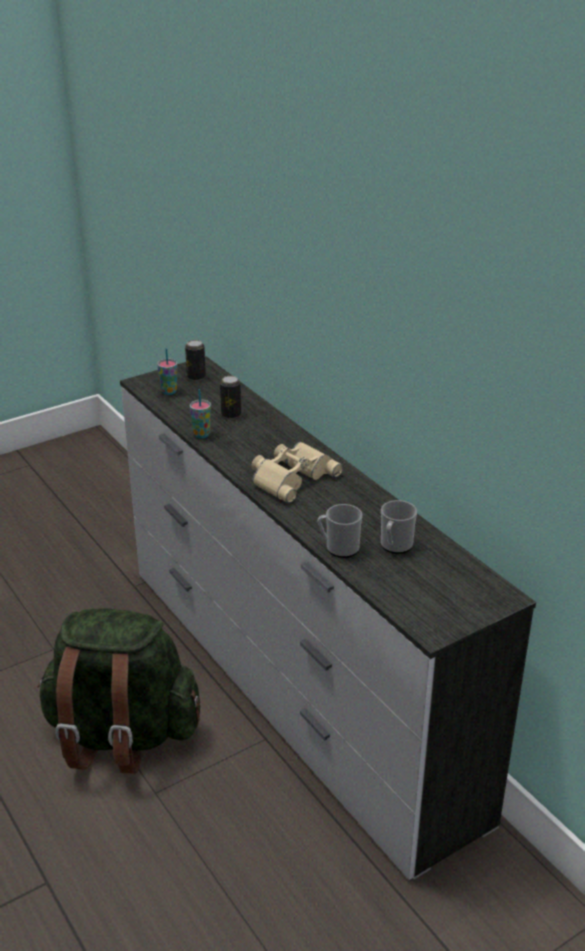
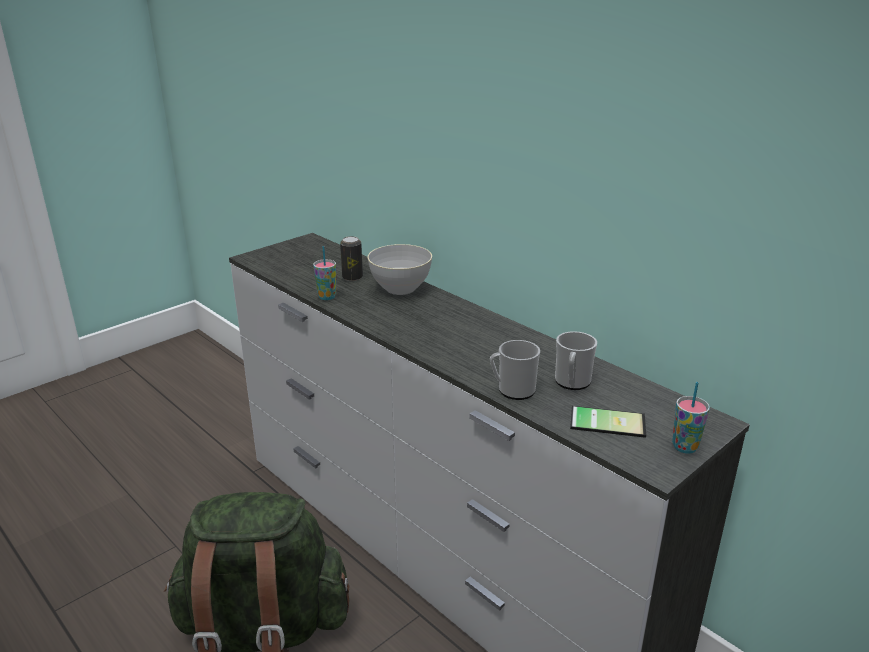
camera: 10 degrees left, 5 degrees down
cup [157,348,177,395] -> cup moved to [672,382,710,454]
can [185,340,206,381] -> none
beige binoculars [252,442,343,503] -> none
none -> grey bowl [368,244,432,295]
none -> phone [570,406,646,438]

